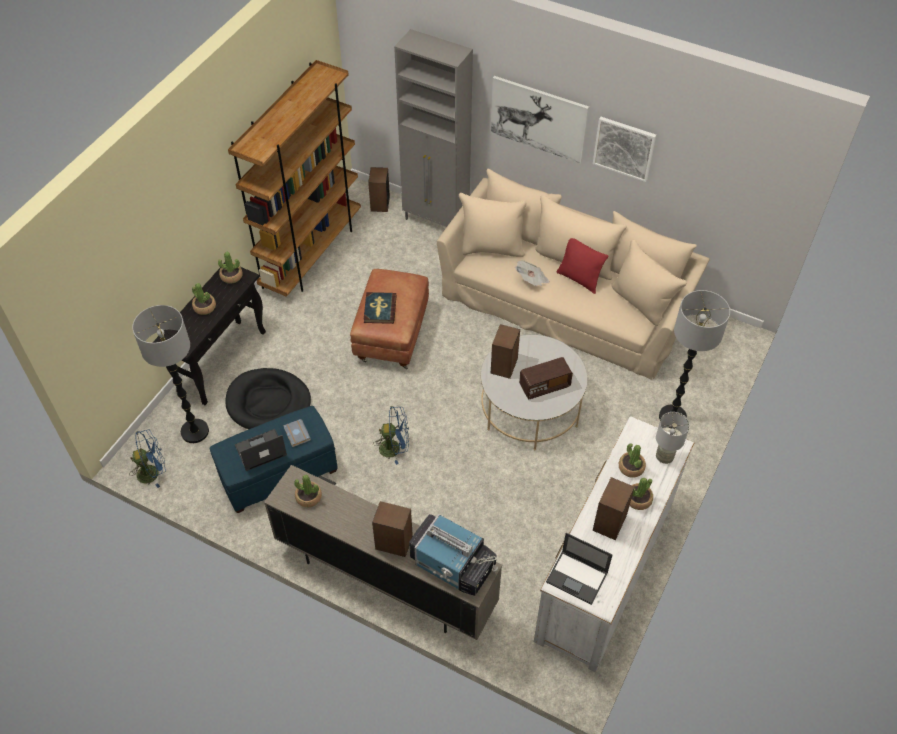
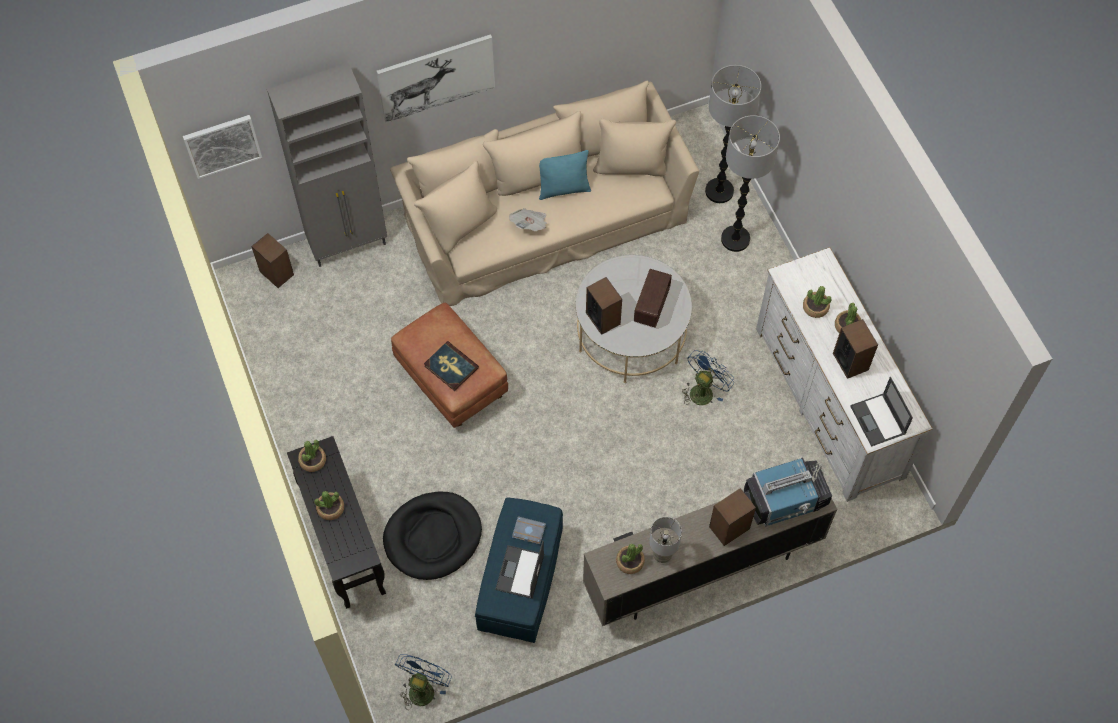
camera: 50 degrees left, 10 degrees up
floor lamp [132,305,209,443] -> floor lamp moved to [705,65,761,203]
brown bookcase [228,60,361,297] -> none
blue fan [373,406,409,465] -> blue fan moved to [682,350,734,405]
laptop [546,533,612,605] -> laptop turned 90 degrees clockwise [850,377,913,447]
red pillow [556,238,608,294] -> turquoise pillow [539,150,591,200]
picture [593,117,656,182] -> picture moved to [183,115,262,179]
grey table lamp [656,412,690,464] -> grey table lamp moved to [649,517,682,563]

